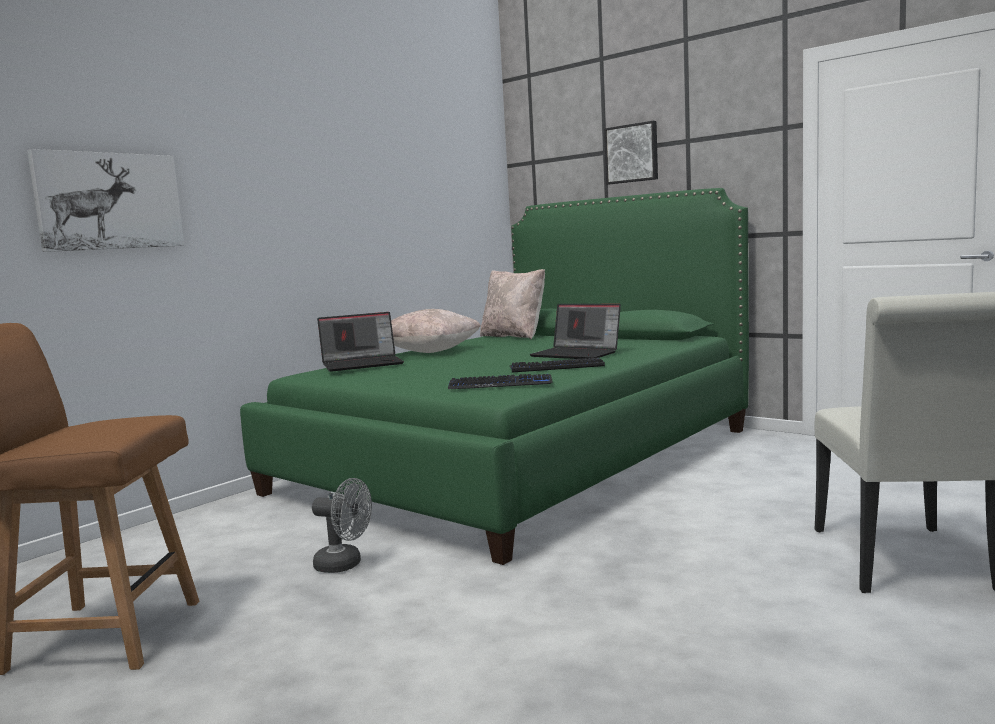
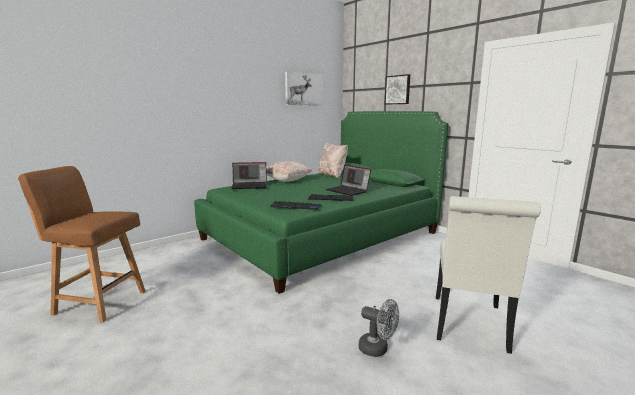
camera: 10 degrees right, 5 degrees up
picture [27,149,184,252] -> picture moved to [285,72,323,106]
grey fan [312,478,372,573] -> grey fan moved to [358,299,399,357]

